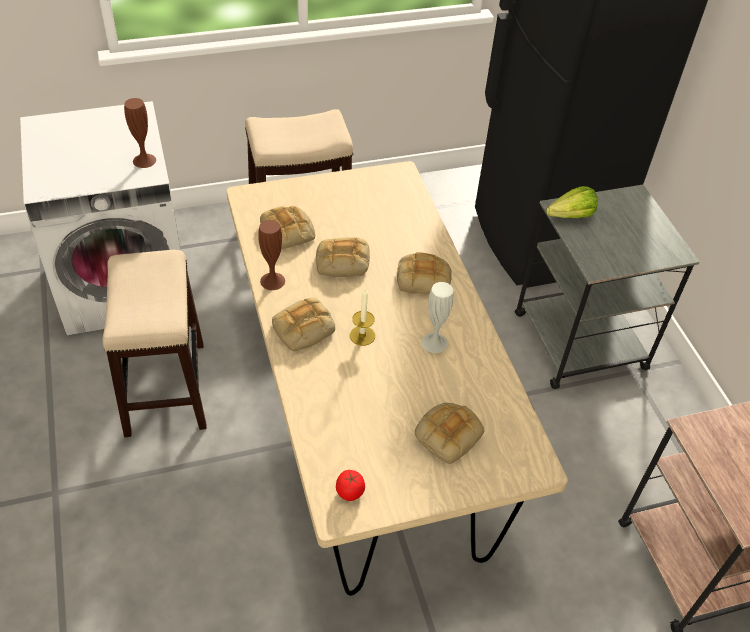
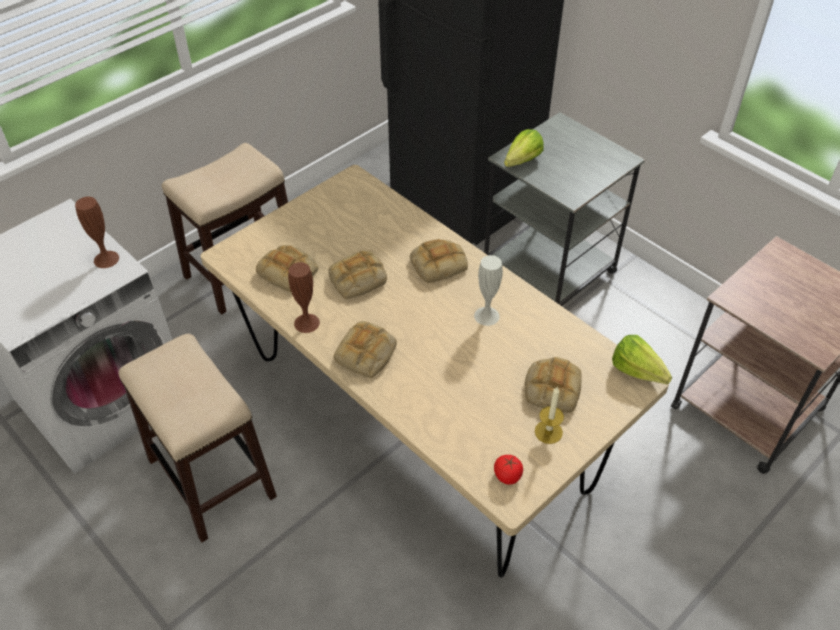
camera: 25 degrees left, 0 degrees up
candle [350,289,375,346] -> candle moved to [535,386,564,444]
none -> lettuce [612,335,672,384]

